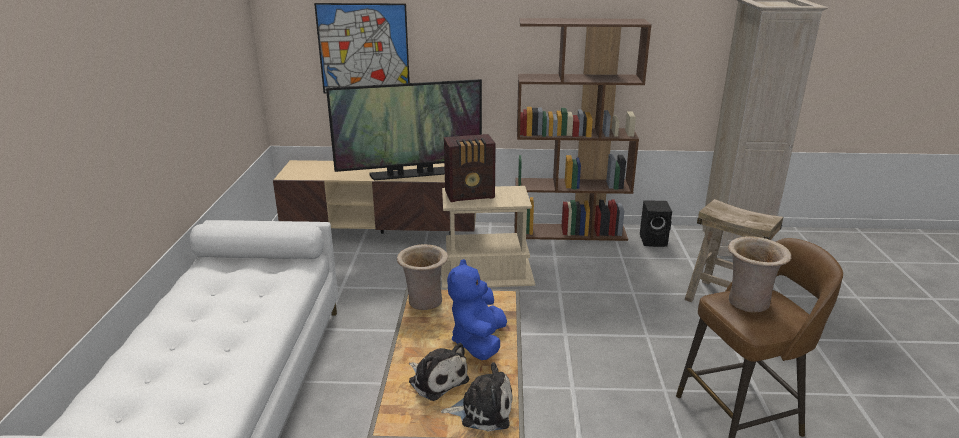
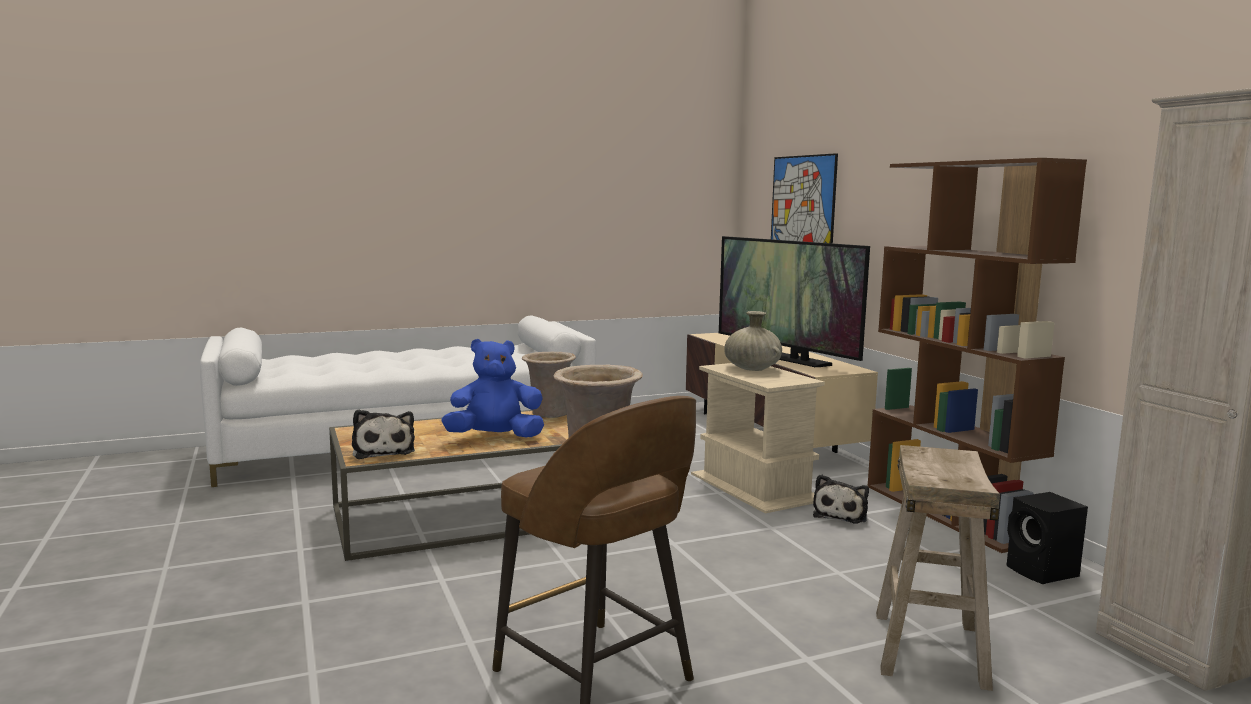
camera: 65 degrees right, 15 degrees down
plush toy [409,343,469,401] -> plush toy moved to [813,474,869,523]
radio [444,134,496,202] -> beige vase [724,311,782,371]

